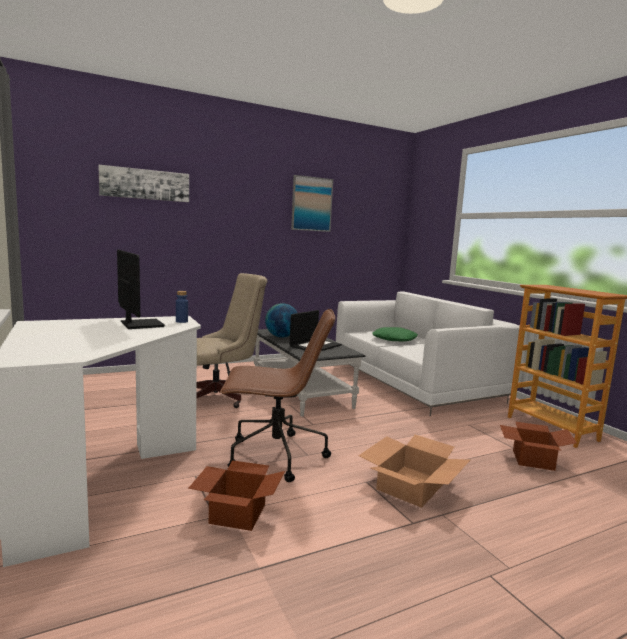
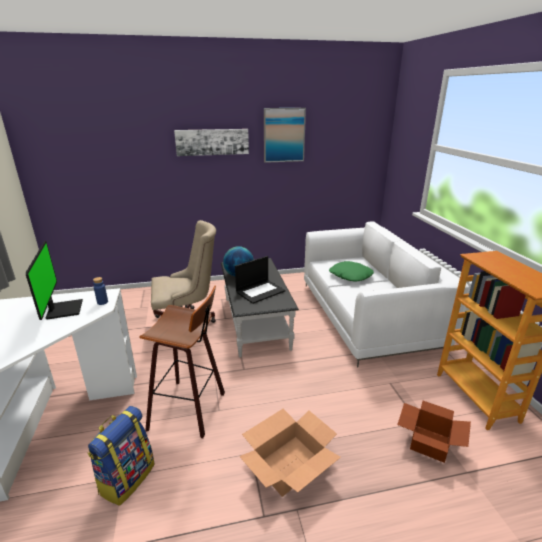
camera: 15 degrees right, 15 degrees up
picture [98,165,189,202] -> picture moved to [174,129,249,156]
cardboard box [188,460,285,531] -> backpack [87,406,155,506]
brown office chair [220,309,336,482] -> stool [139,286,225,438]

